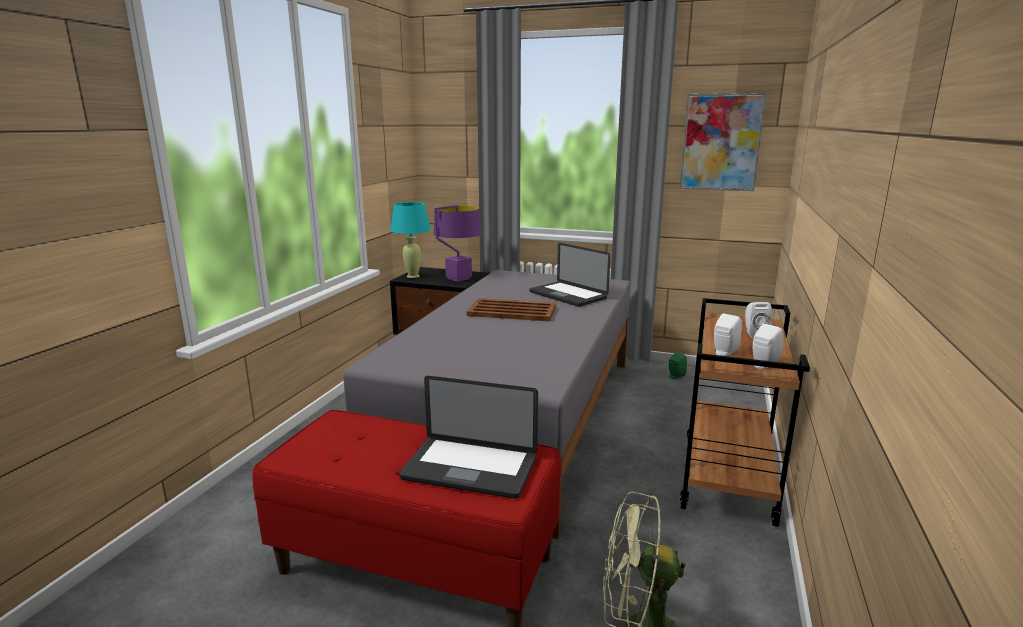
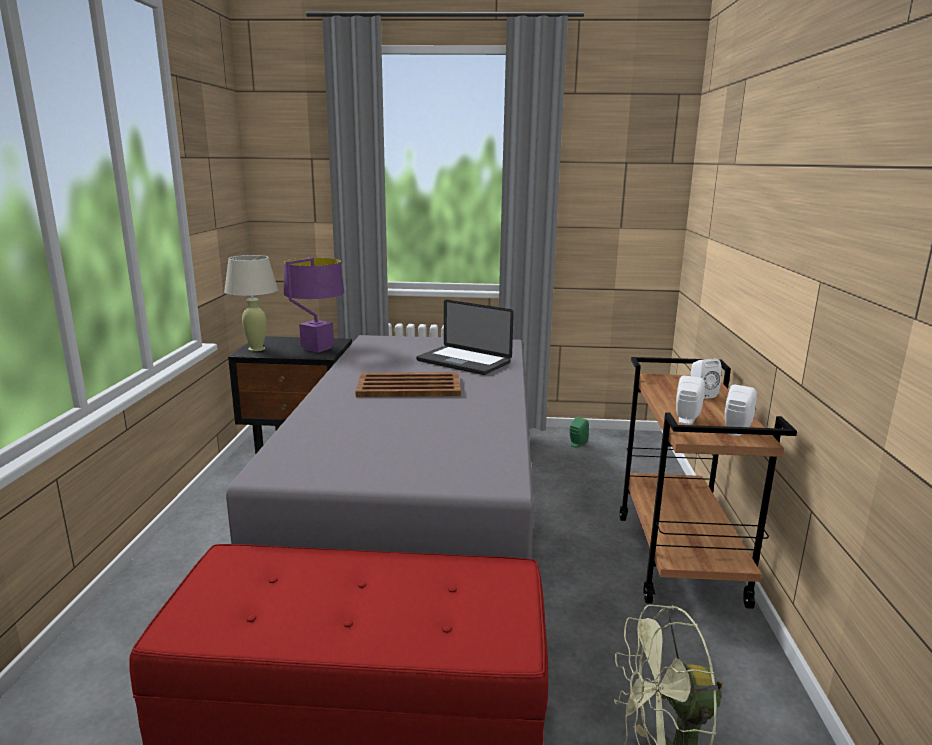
camera: 15 degrees left, 0 degrees up
turquoise table lamp [390,202,431,278] -> beige table lamp [224,255,278,351]
laptop [399,376,538,499] -> none
picture [680,93,766,191] -> none

